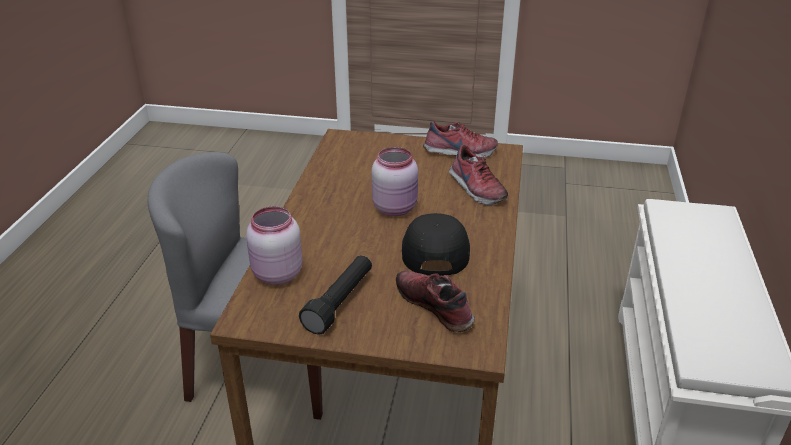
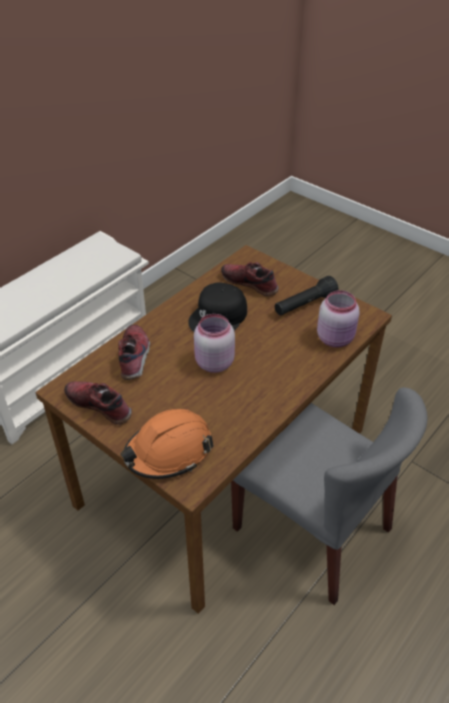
camera: 150 degrees left, 10 degrees up
shoe [396,271,475,333] -> shoe turned 135 degrees clockwise [221,262,279,296]
none -> orange hard hat [120,409,213,479]

